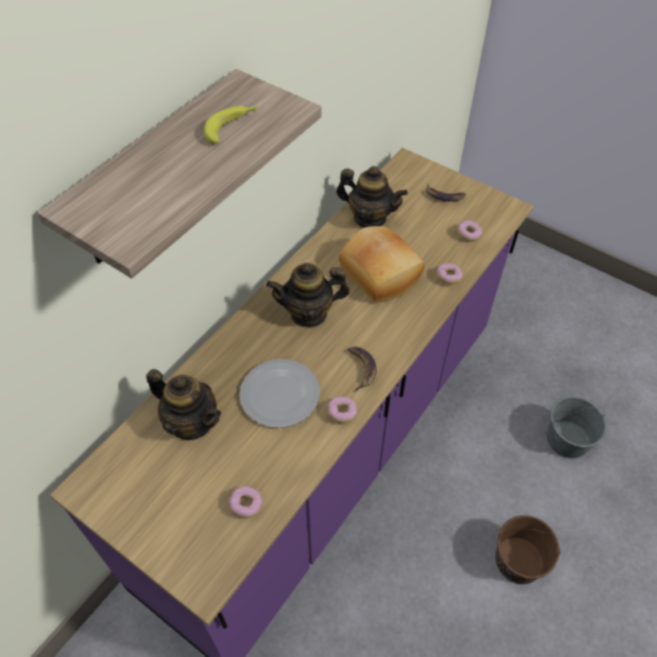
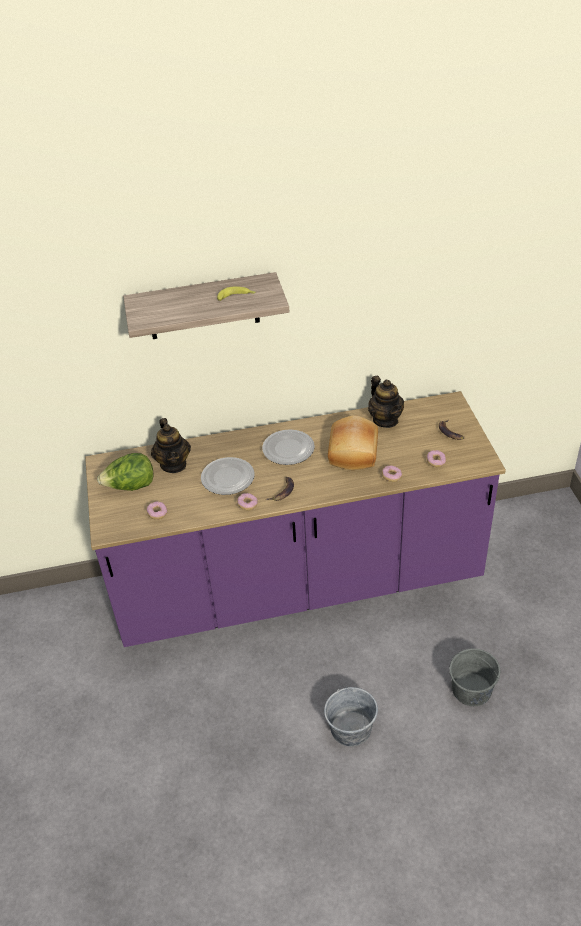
camera: 45 degrees right, 10 degrees down
teapot [266,263,350,328] -> plate [262,429,315,465]
brown bucket [495,515,560,584] -> grey bucket [324,686,378,747]
none -> lettuce [97,453,154,491]

